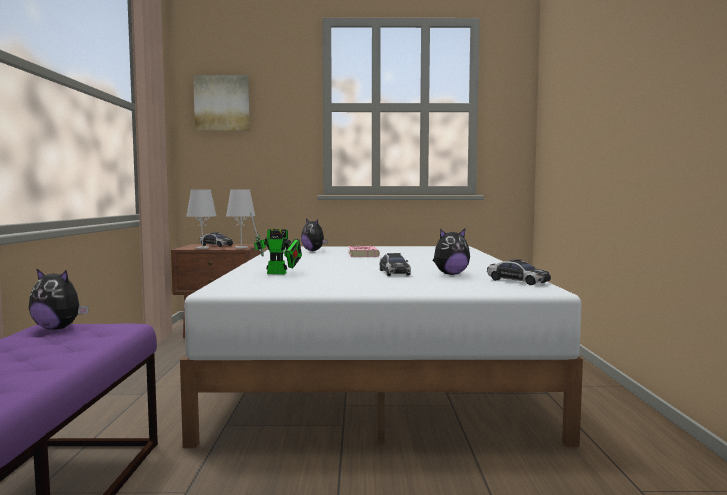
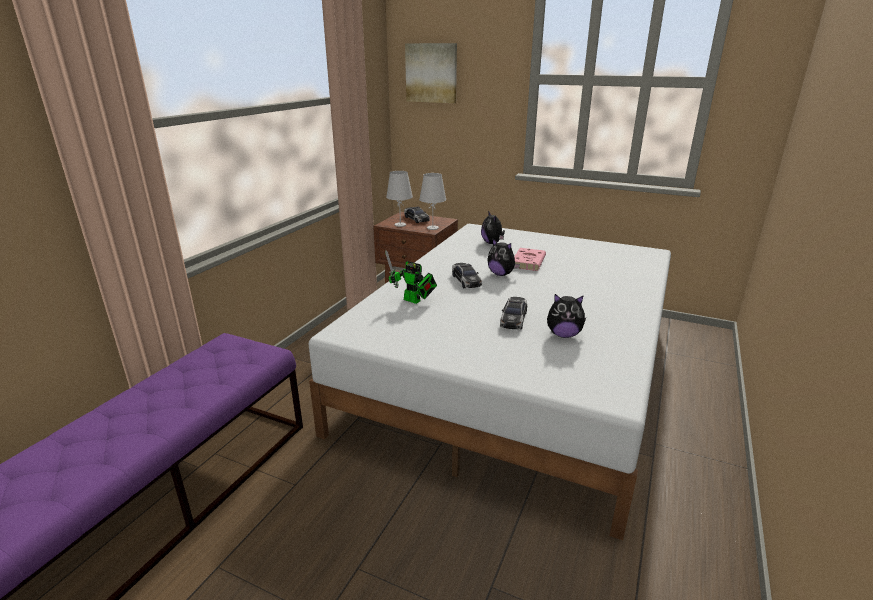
camera: 25 degrees right, 20 degrees up
plush toy [29,268,89,330] -> plush toy moved to [487,239,520,276]
toy car [487,259,551,285] -> toy car moved to [452,263,482,288]

